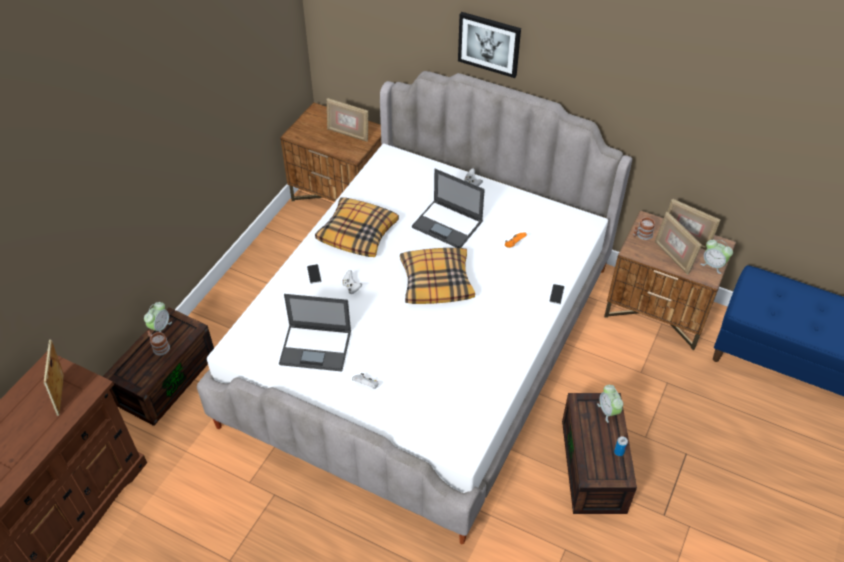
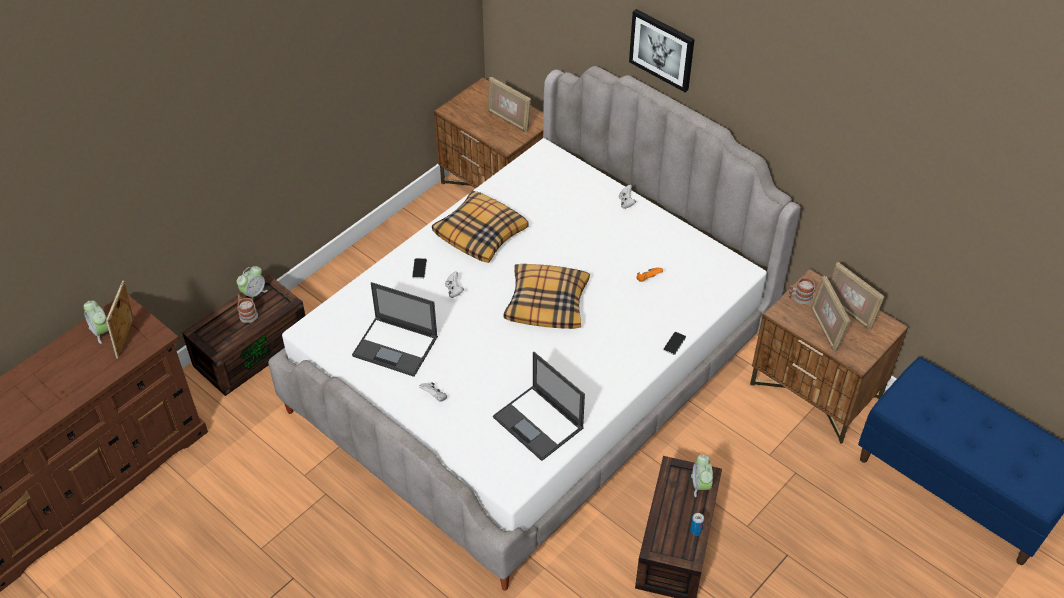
camera: 15 degrees right, 0 degrees up
laptop [412,169,485,248] -> laptop moved to [493,352,585,461]
alarm clock [701,240,733,274] -> alarm clock moved to [84,301,108,344]

